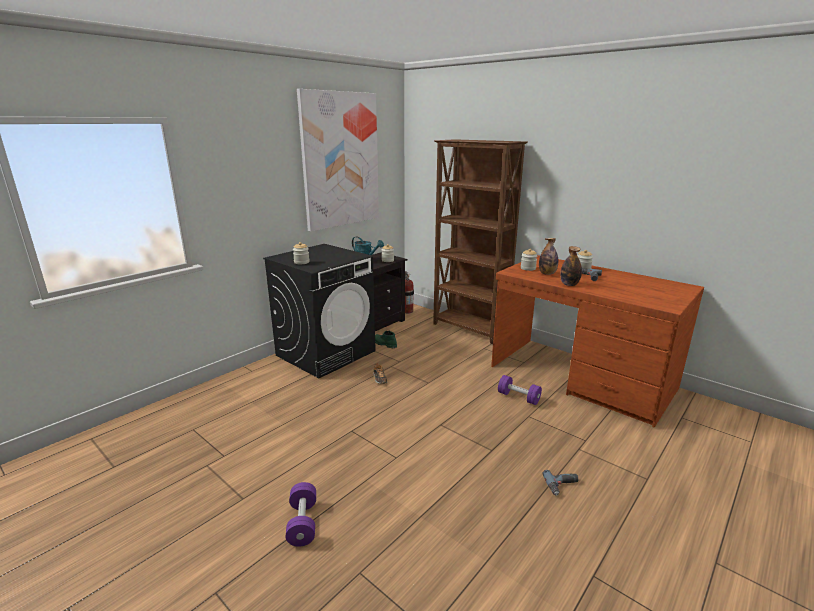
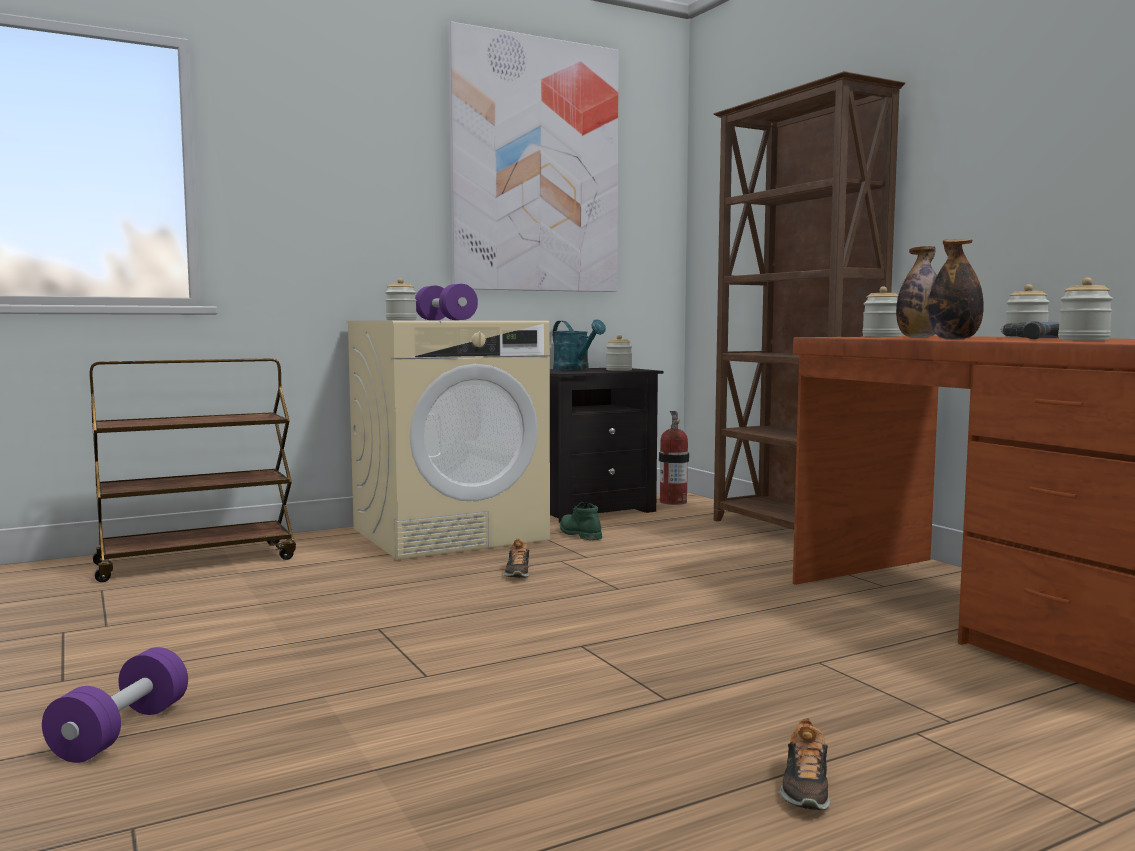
camera: 20 degrees right, 15 degrees down
black washing machine [263,244,376,378] -> beige washing machine [347,321,550,560]
purple dumbbell [498,375,542,405] -> purple dumbbell moved to [415,284,478,320]
power drill [542,470,578,496] -> shoe [780,718,830,810]
none -> brown cart [90,358,296,582]
none -> jar [1058,277,1113,341]

